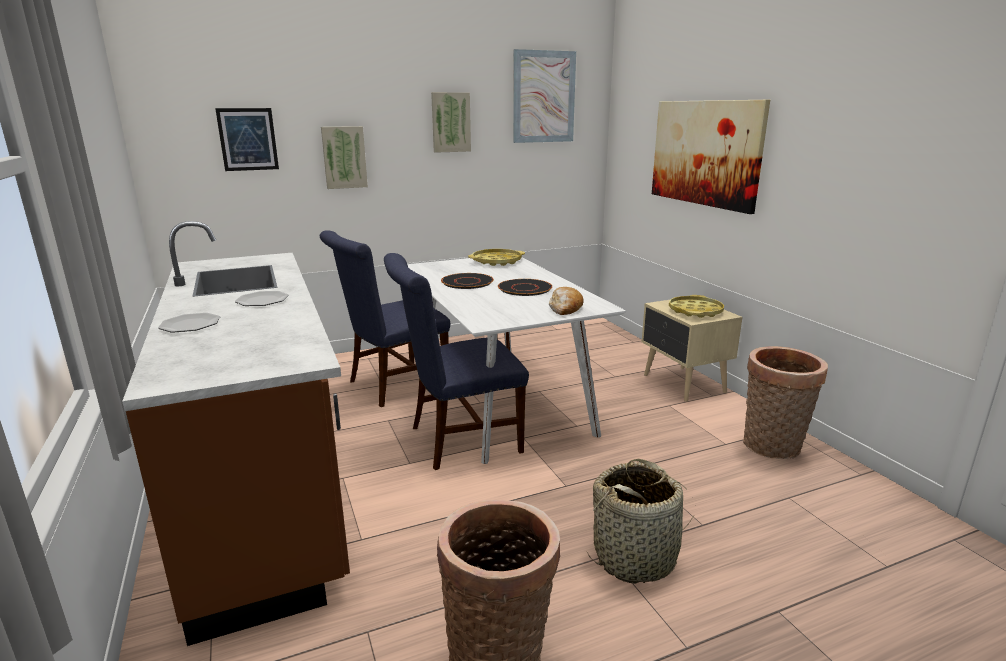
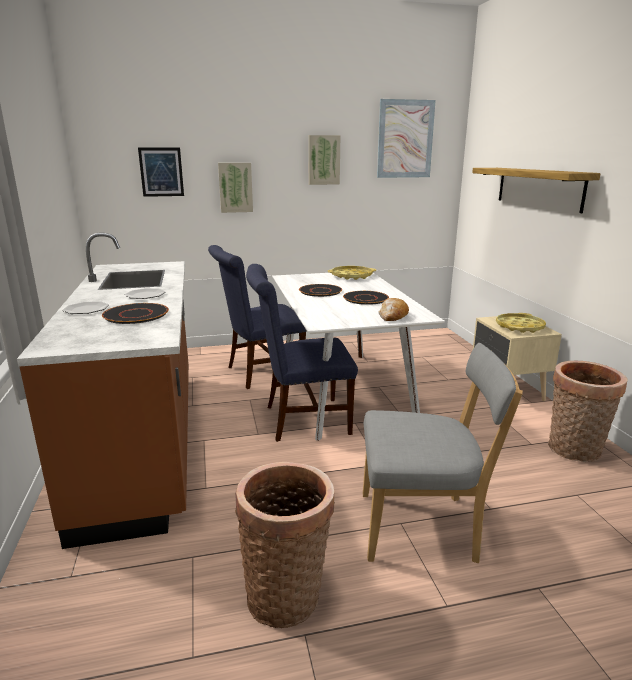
camera: 10 degrees right, 0 degrees up
basket [587,459,694,583] -> grey chair [363,343,523,563]
picture [652,100,770,214] -> shelf [472,168,601,213]
none -> black plate [102,303,169,324]

